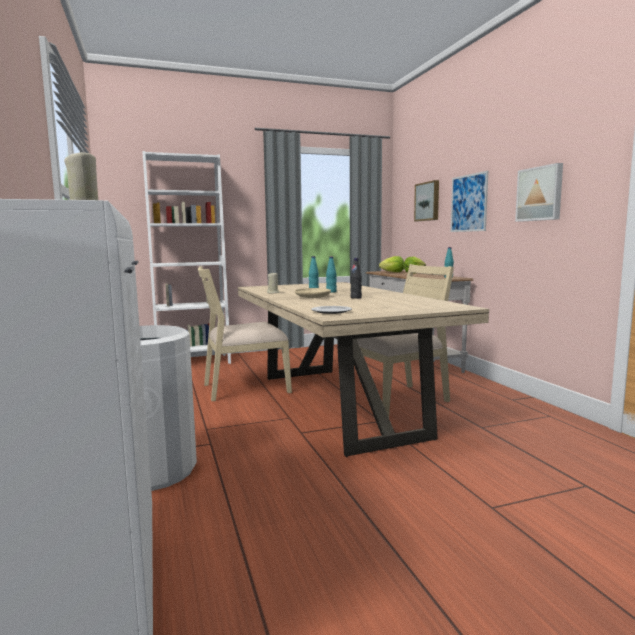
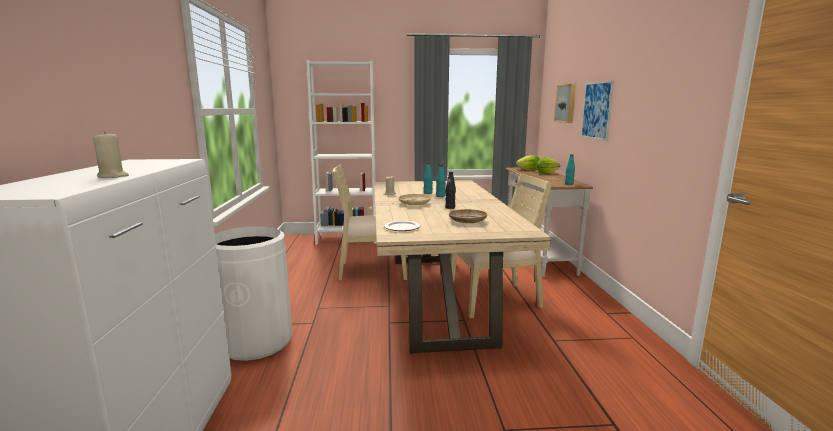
camera: 15 degrees right, 5 degrees up
picture [515,163,563,222] -> none
none -> beige plate [449,209,487,223]

